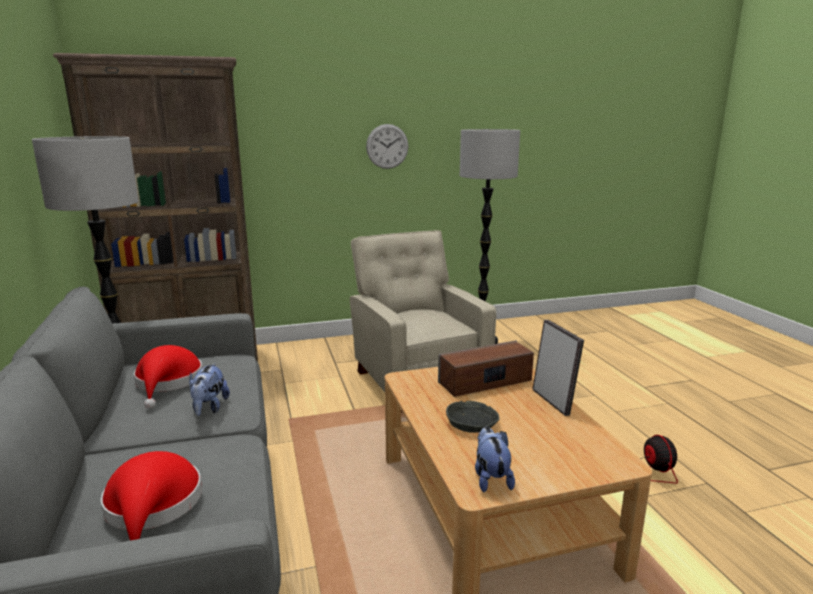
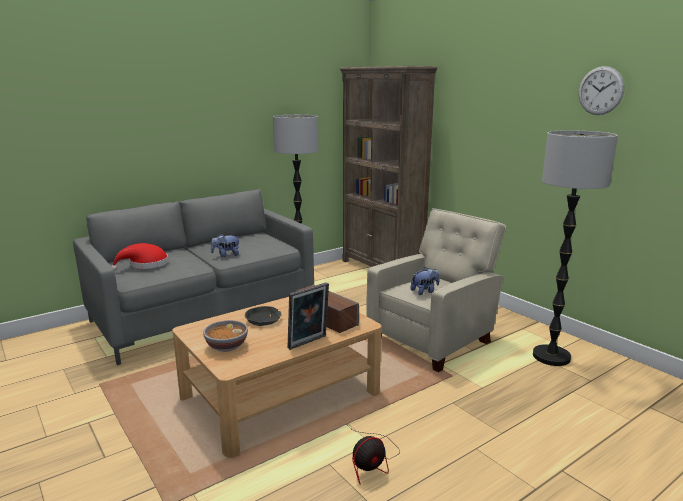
camera: 70 degrees right, 0 degrees up
red hat [134,345,202,409] -> none
wall clock [366,124,408,169] -> wall clock moved to [579,66,624,115]
plush toy [475,427,515,492] -> plush toy moved to [410,267,439,295]
none -> bowl [203,320,248,352]

